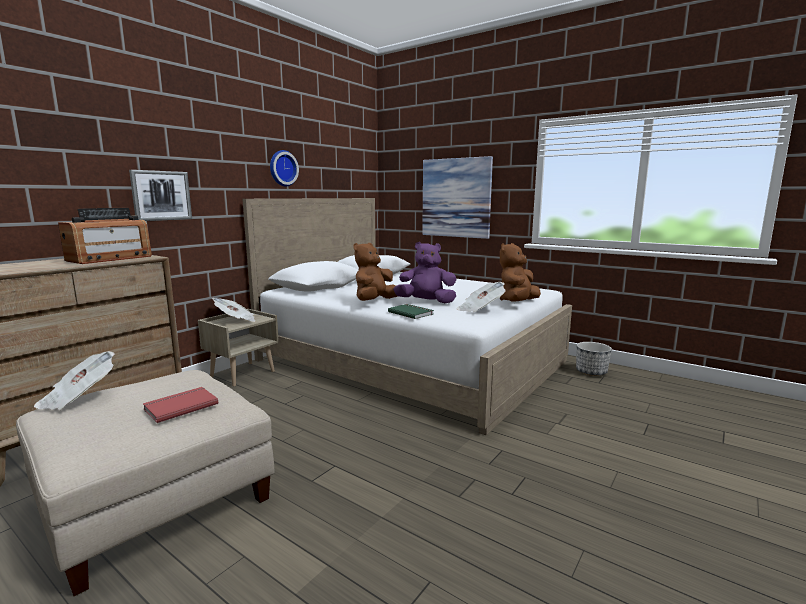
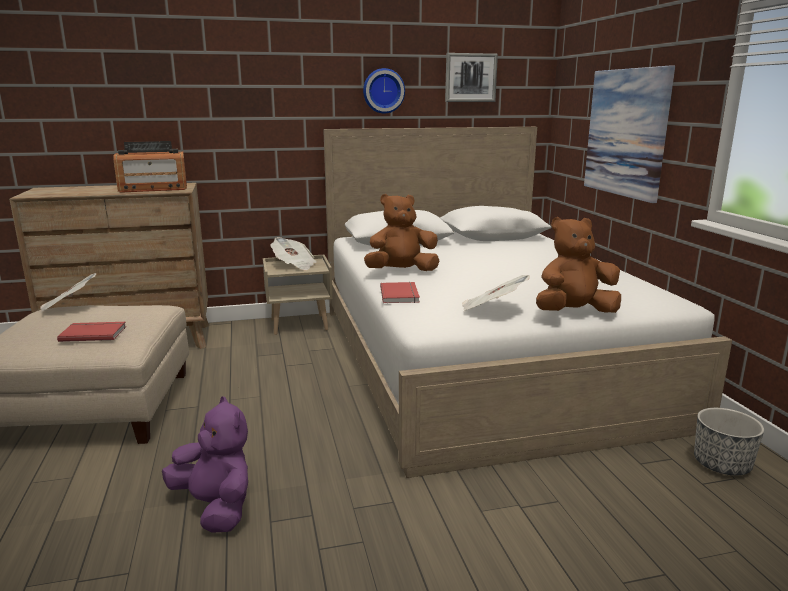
camera: 40 degrees right, 5 degrees up
picture [129,170,192,221] -> picture moved to [445,53,498,102]
green book [388,304,434,319] -> red book [380,282,420,303]
purple plush toy [393,242,456,303] -> purple plush toy moved to [162,396,248,533]

